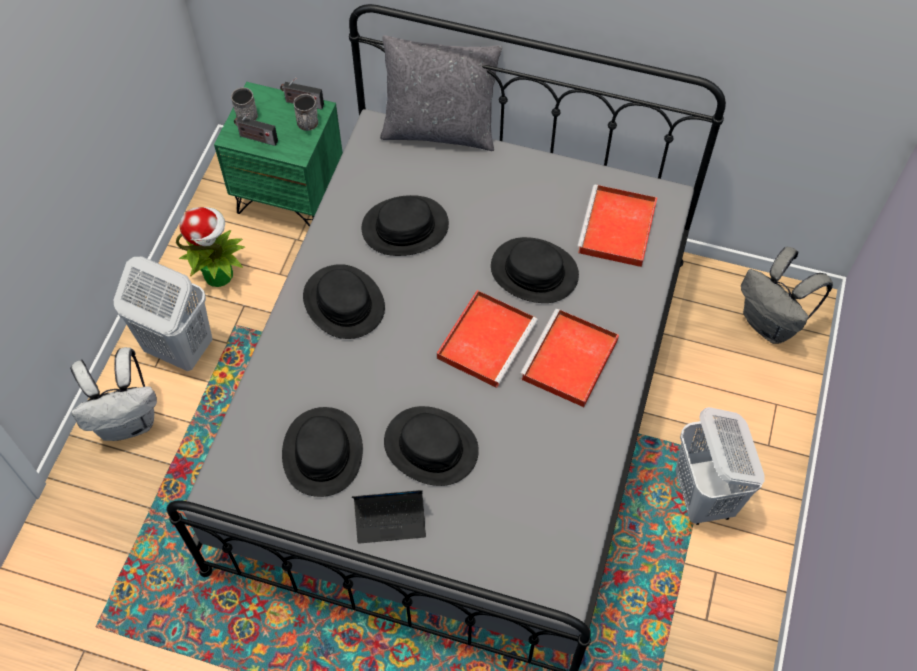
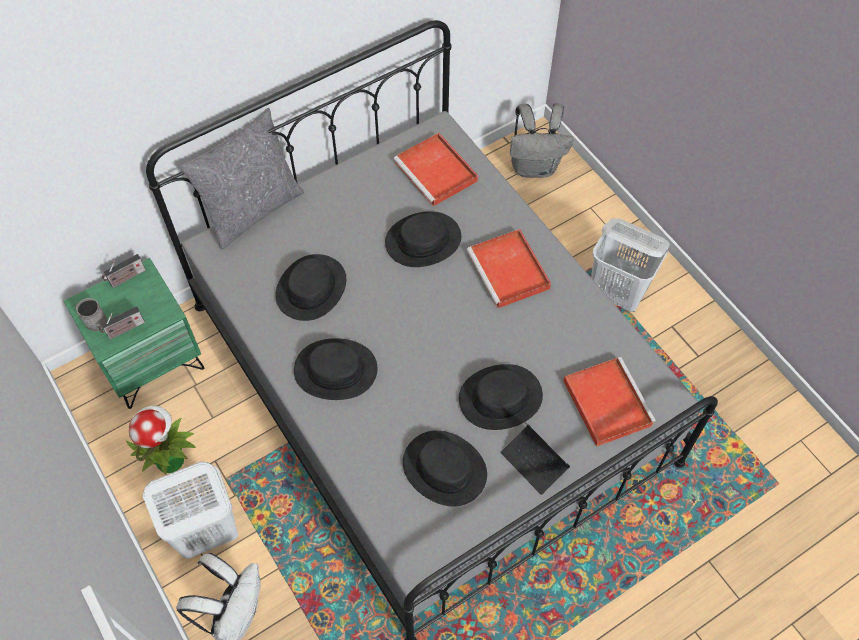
camera: 50 degrees left, 0 degrees up
grey mug [293,94,318,131] -> none
laptop [352,490,426,544] -> laptop turned 105 degrees clockwise [501,418,570,495]
red tray [437,290,538,388] -> red tray moved to [563,357,656,447]

